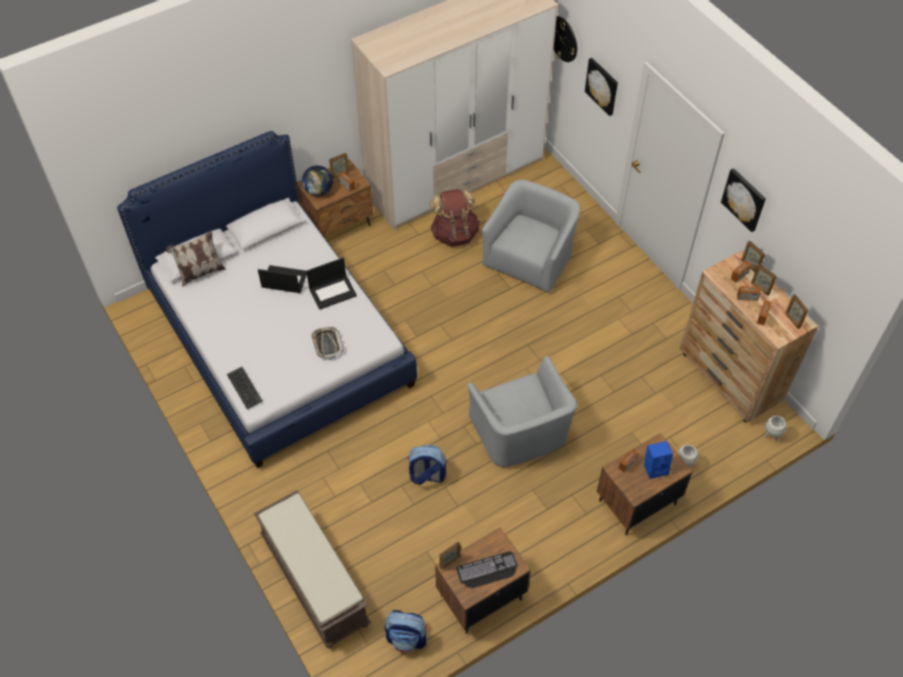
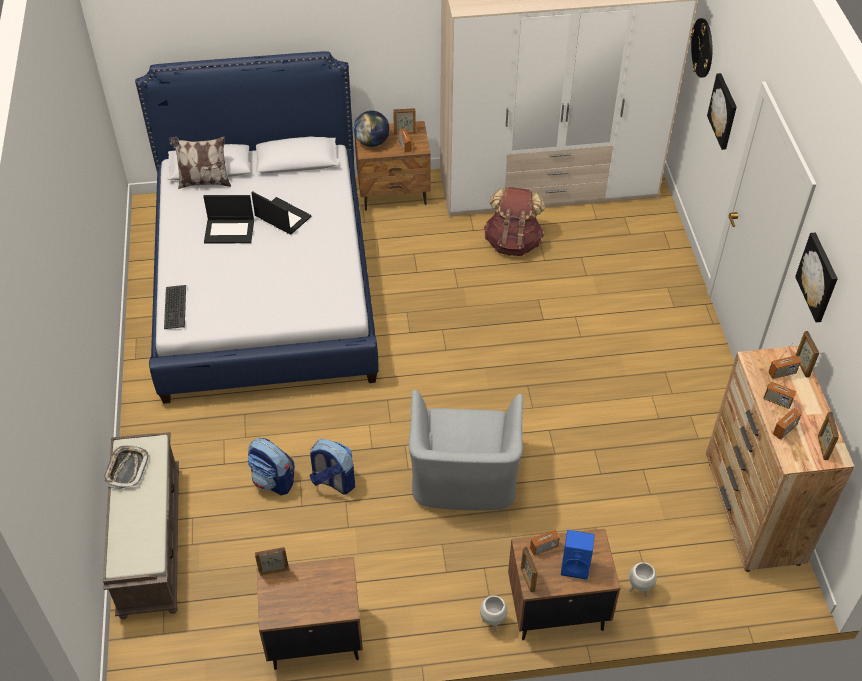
camera: 25 degrees right, 5 degrees down
laptop [306,258,357,310] -> laptop moved to [203,195,254,243]
tray [311,327,344,360] -> tray moved to [104,445,149,489]
backpack [385,610,427,653] -> backpack moved to [248,438,295,495]
keyboard [456,551,518,588] -> none
grey armchair [481,179,580,293] -> none
picture frame [751,264,777,295] -> picture frame moved to [521,547,538,593]
white planter [763,416,786,442] -> white planter moved to [480,595,508,632]

